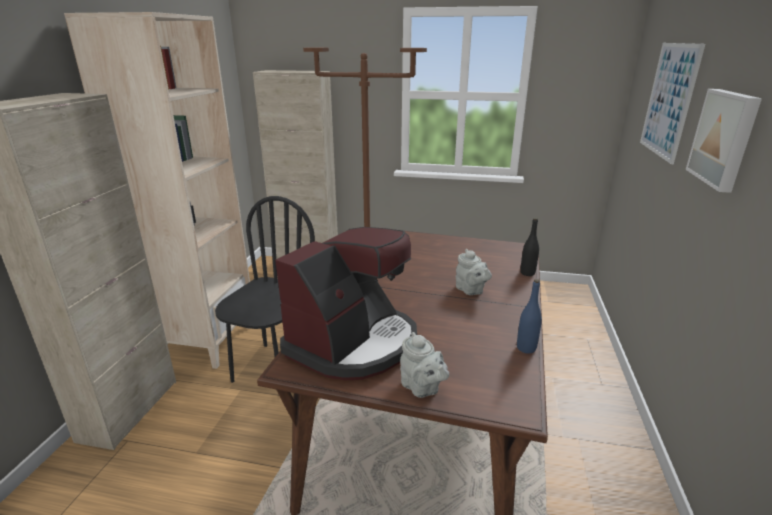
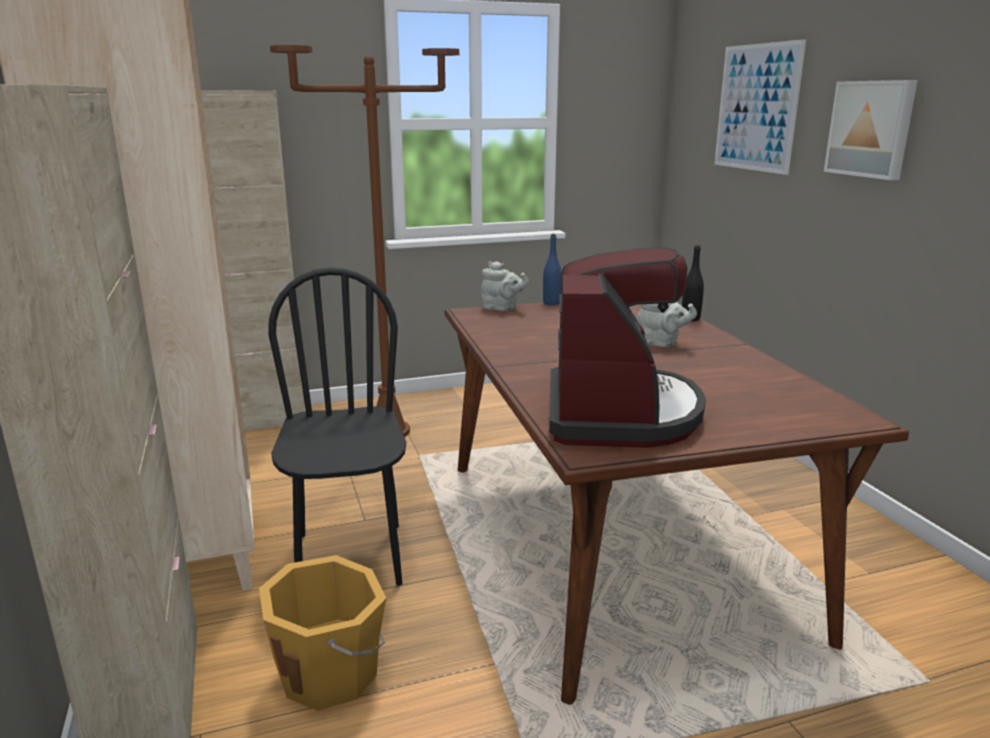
camera: 30 degrees left, 5 degrees down
grey teapot [400,332,449,398] -> grey teapot moved to [481,261,529,311]
blue bottle [517,279,542,354] -> blue bottle moved to [543,234,562,305]
none -> orange bucket [259,555,386,711]

